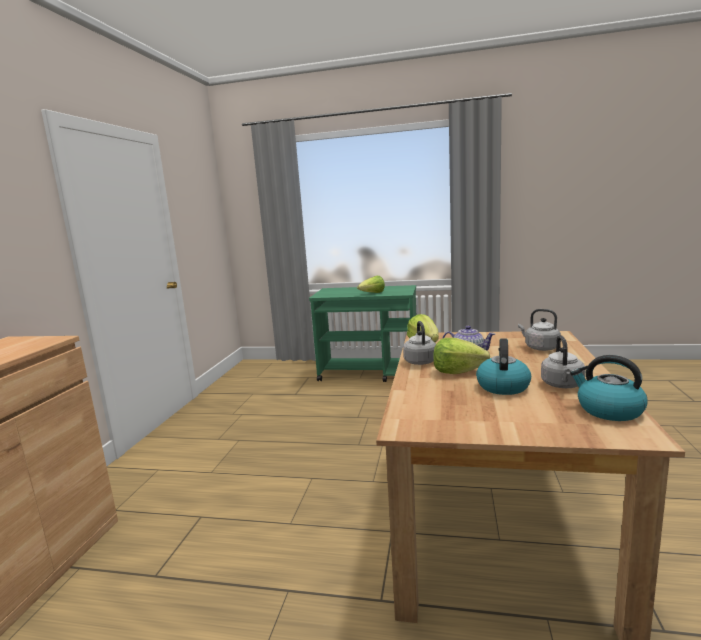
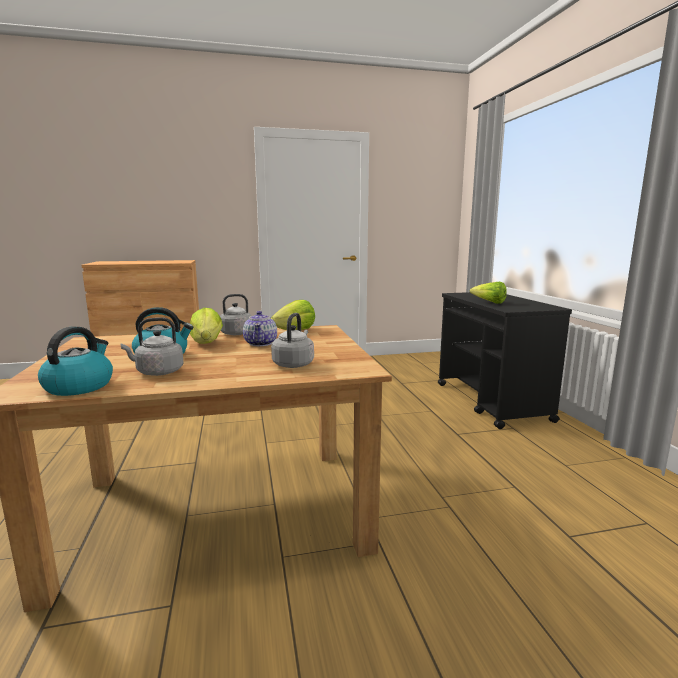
camera: 65 degrees right, 0 degrees up
green cart [309,285,416,382] -> black cart [438,292,572,429]

